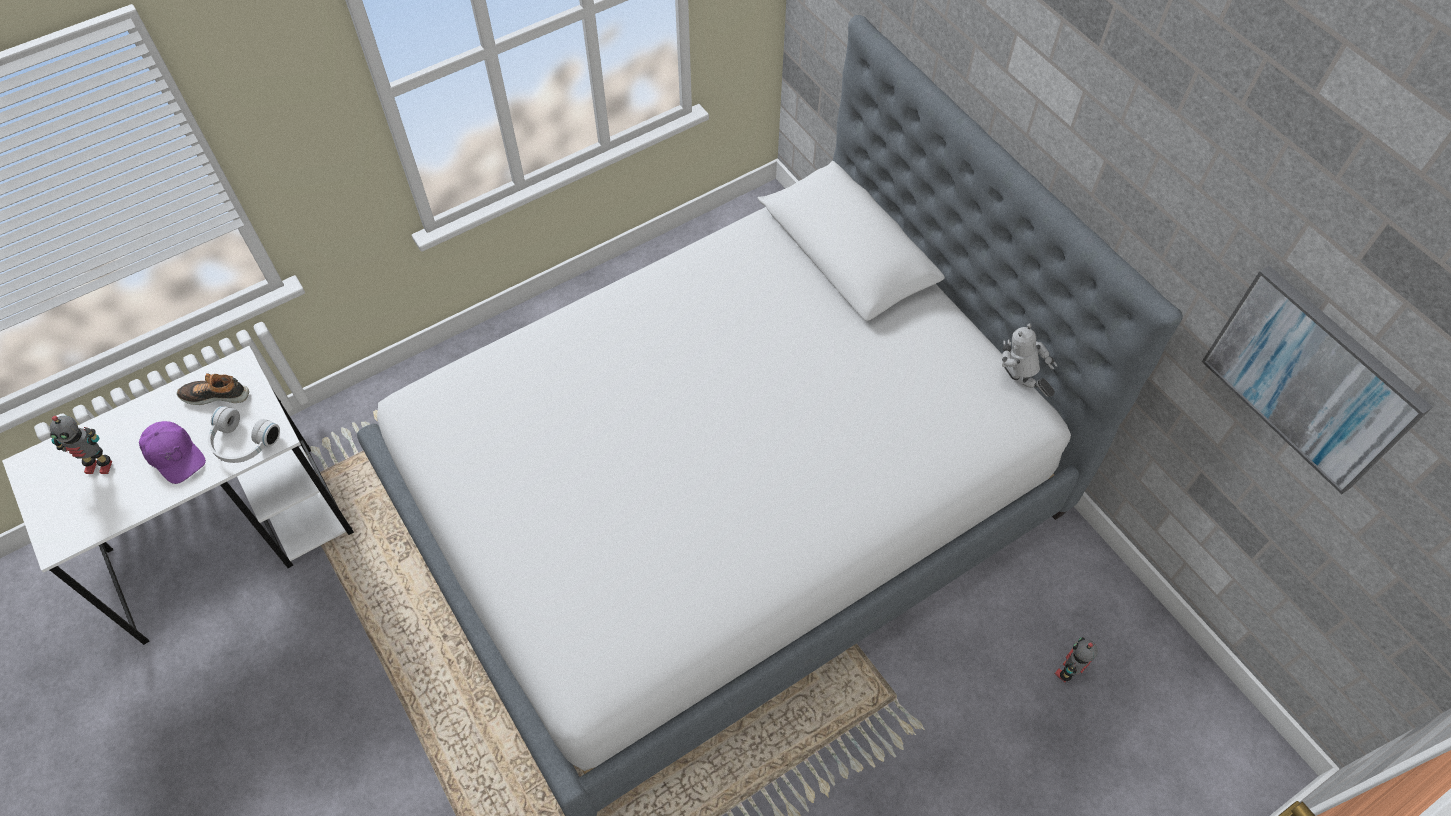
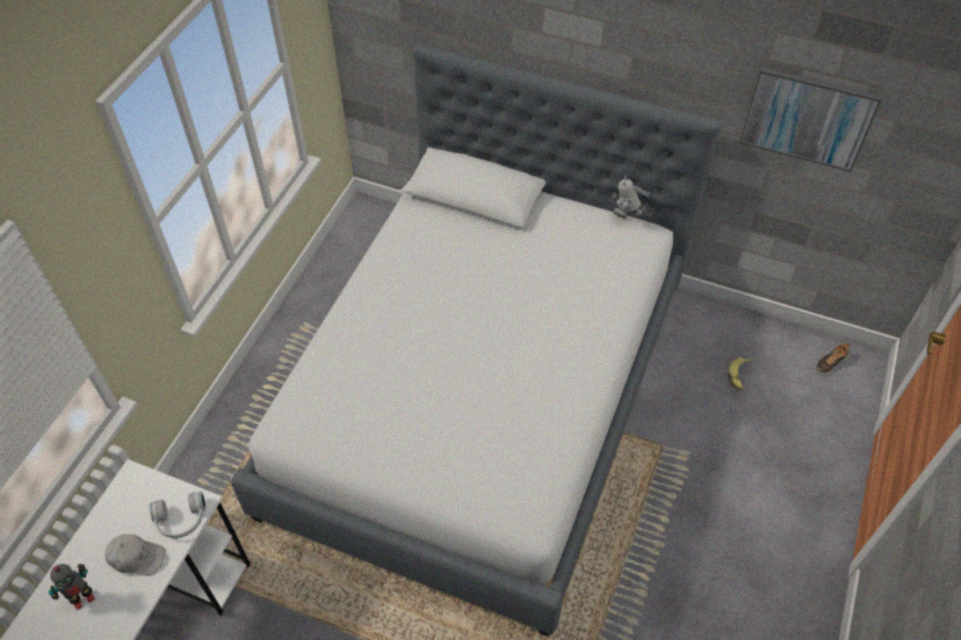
camera: 35 degrees left, 5 degrees down
purple cap [139,421,206,484] -> white cap [105,534,166,576]
shoe [177,373,249,405] -> shoe moved to [817,343,850,374]
toy robot [1054,637,1098,682] -> banana [728,357,751,390]

